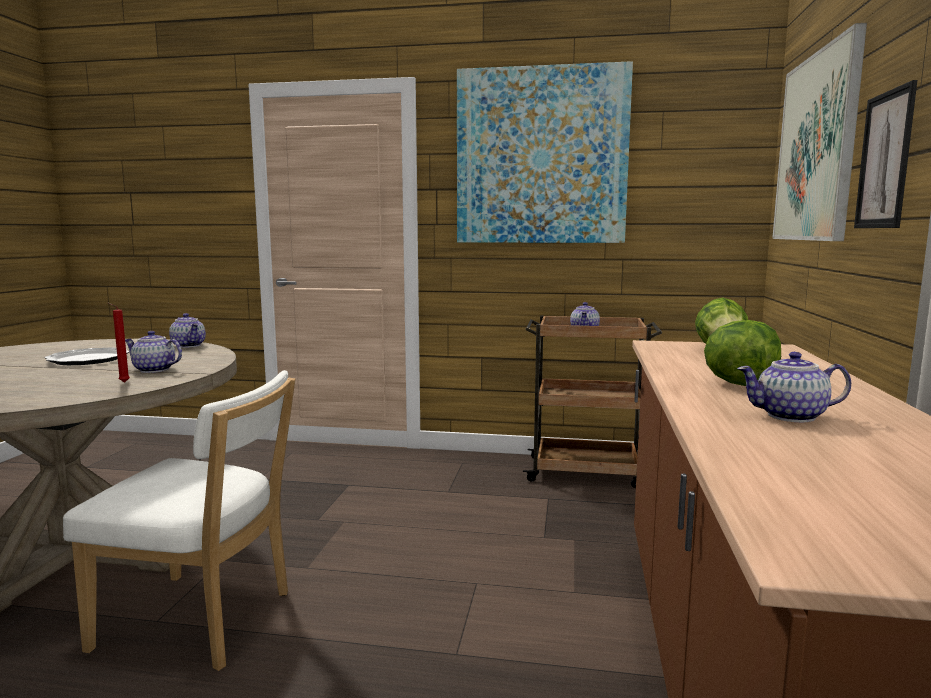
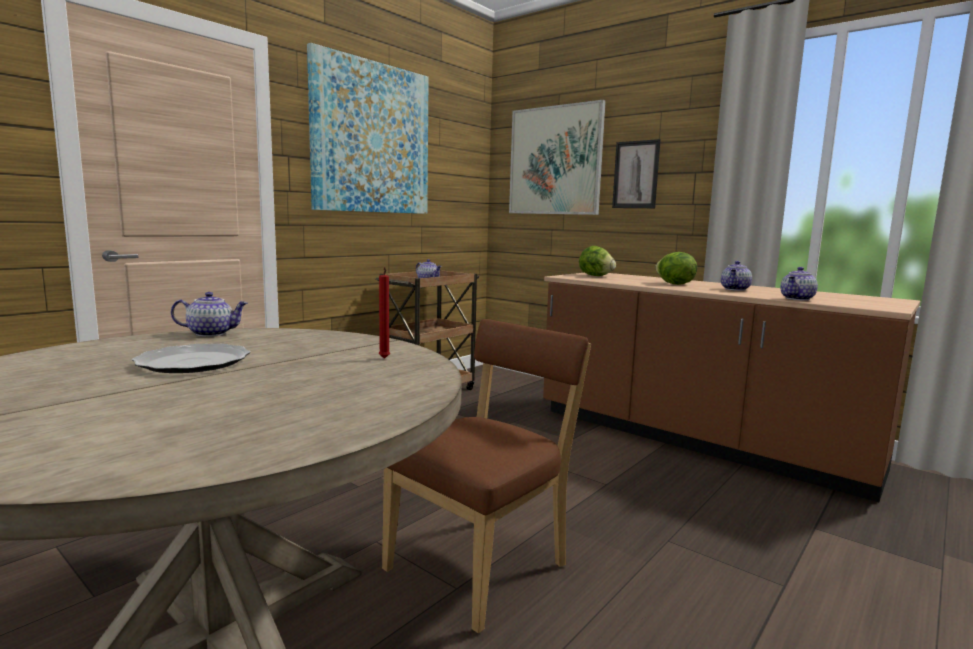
camera: 60 degrees left, 0 degrees up
white chair [63,370,296,671] -> brown chair [382,319,591,633]
teapot [125,331,182,373] -> teapot moved to [781,267,818,301]

